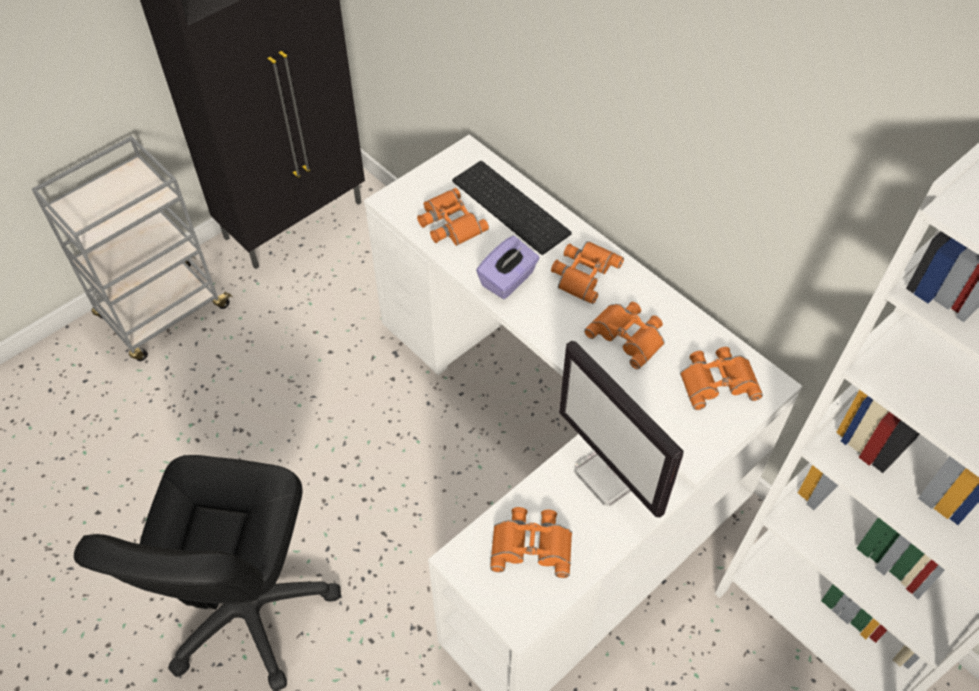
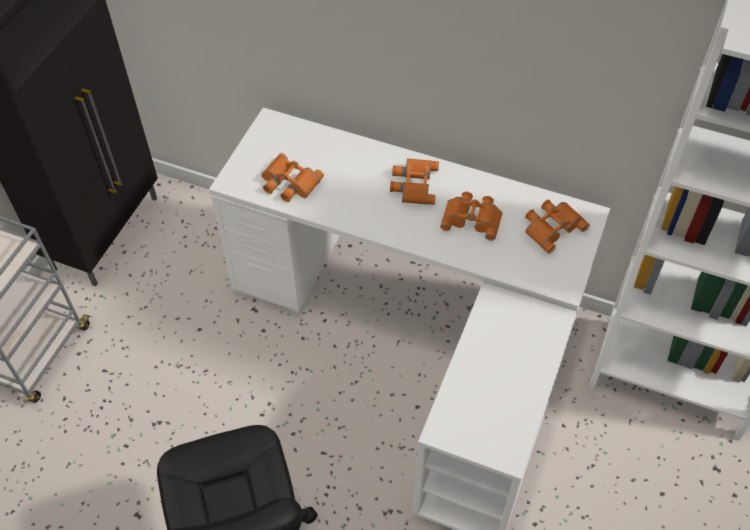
camera: 25 degrees left, 0 degrees up
keyboard [452,161,572,255] -> none
purple tissue box [476,236,540,299] -> none
orange binoculars [490,507,572,578] -> none
monitor [559,341,683,518] -> none

